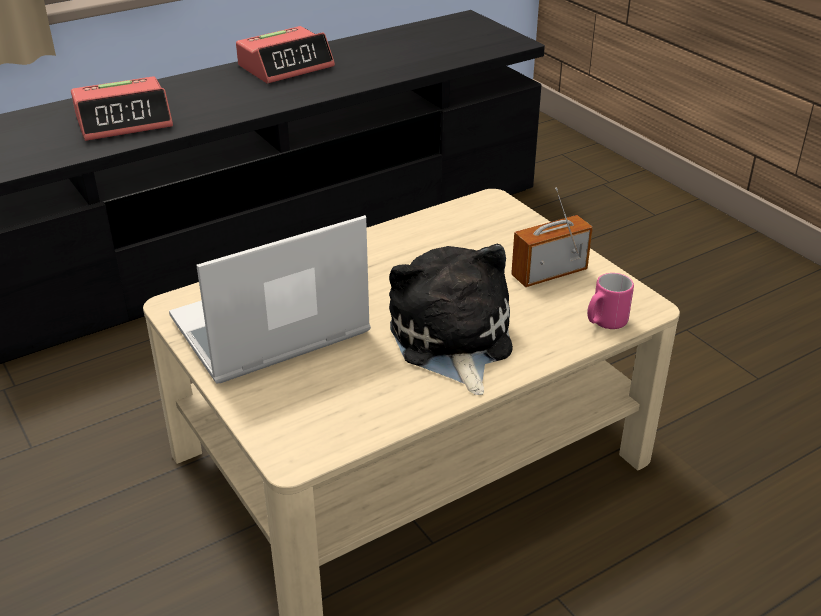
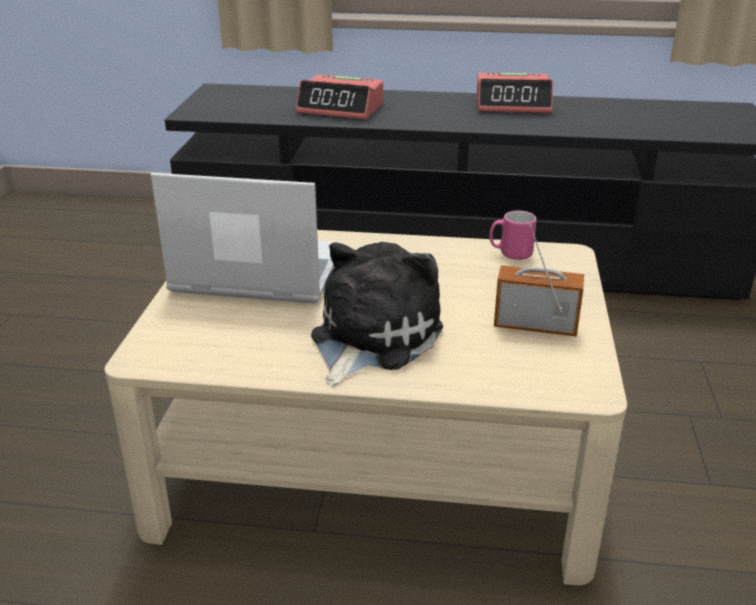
camera: 40 degrees right, 5 degrees down
pink mug [587,273,634,329] -> pink mug moved to [489,210,537,260]

